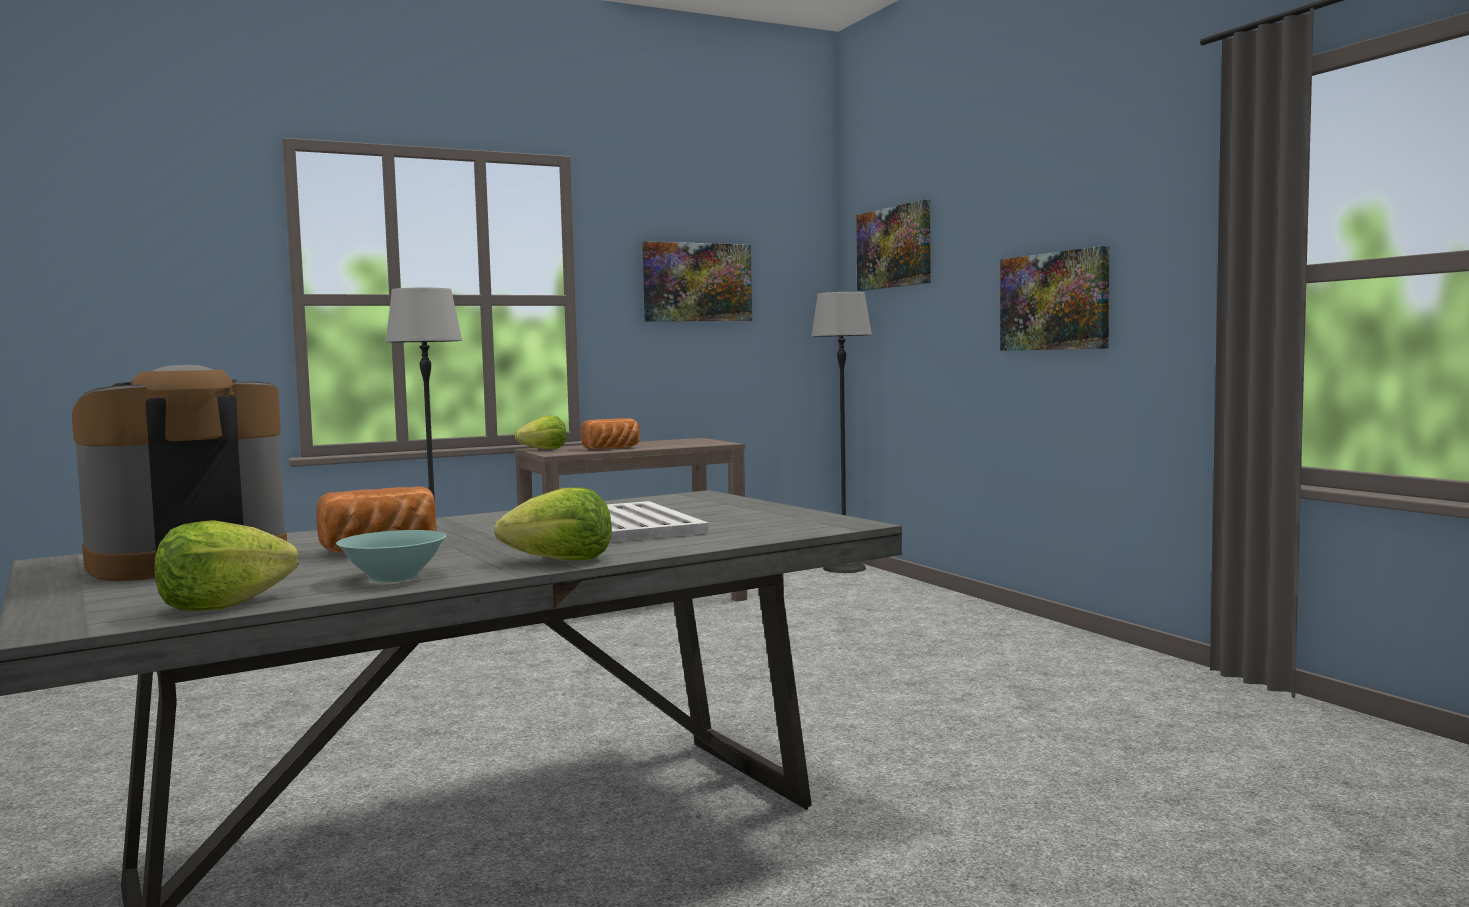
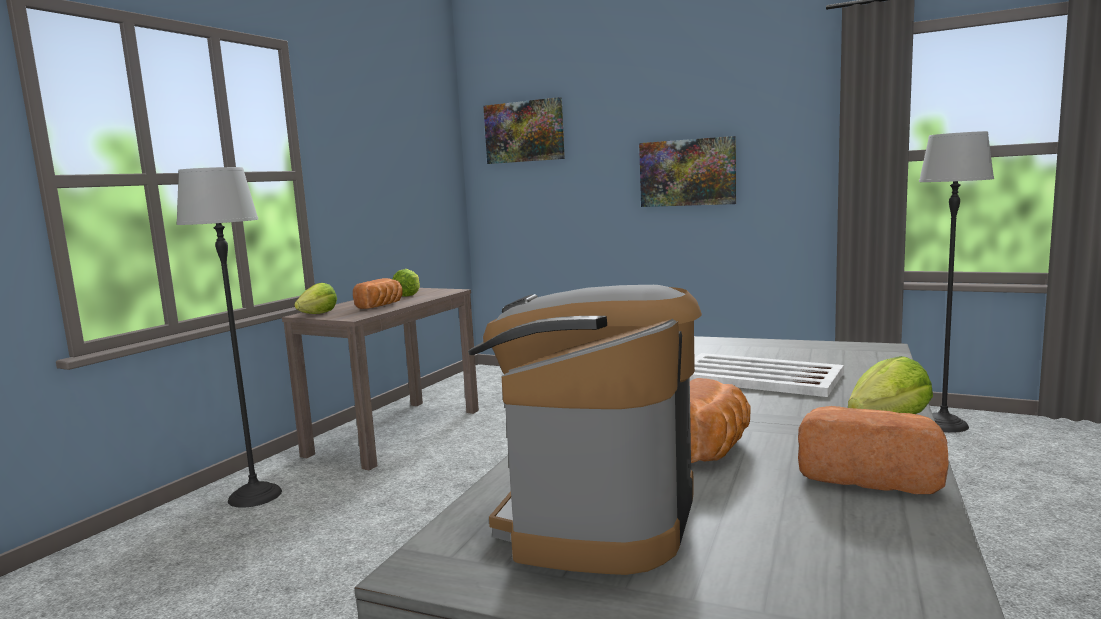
camera: 35 degrees left, 5 degrees up
lettuce [155,520,299,611] -> lettuce moved to [392,269,420,297]
turquoise bowl [336,530,446,582] -> bread [798,406,948,494]
picture [642,241,752,322] -> none
floor lamp [811,292,872,573] -> floor lamp moved to [919,131,994,433]

